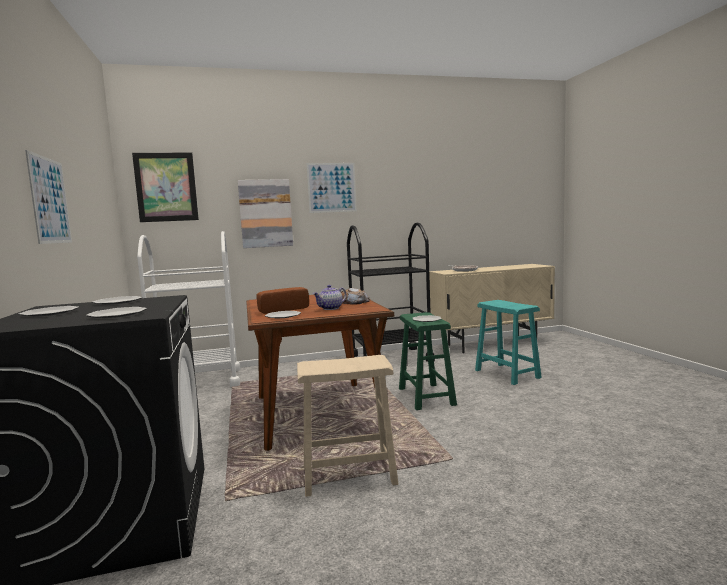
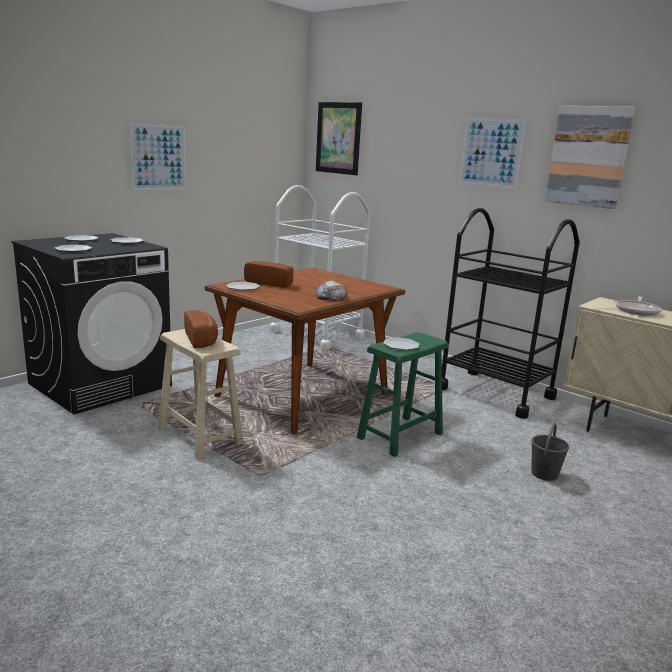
camera: 55 degrees right, 10 degrees up
picture [238,179,293,248] -> picture moved to [545,106,635,209]
teapot [313,285,347,310] -> none
turquoise stool [475,300,542,385] -> grey bucket [531,423,569,481]
none -> bread [184,310,218,348]

